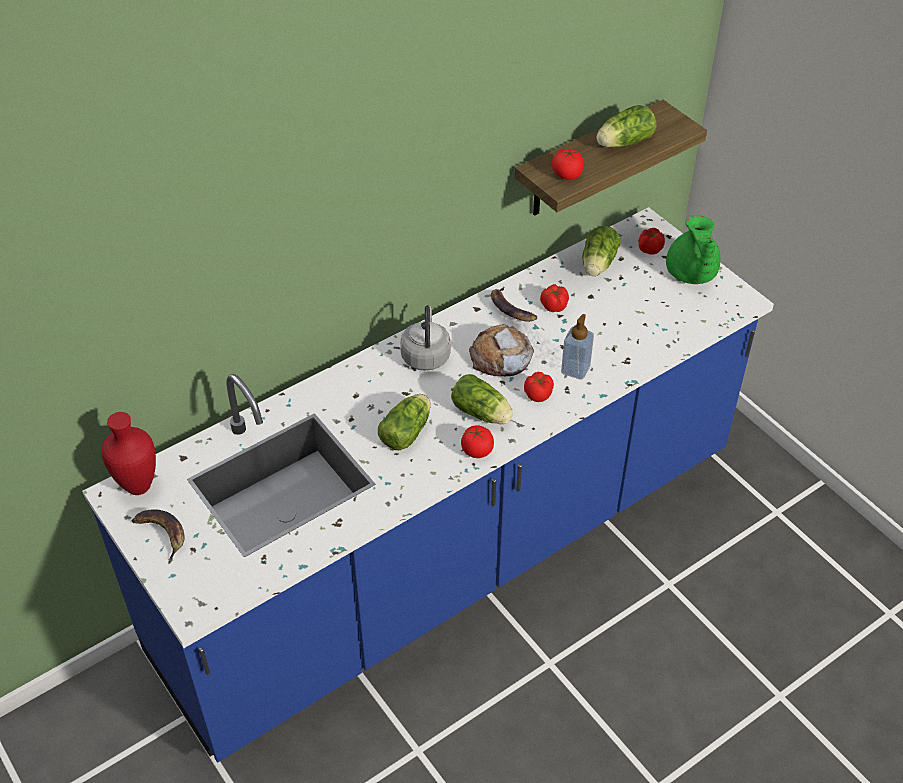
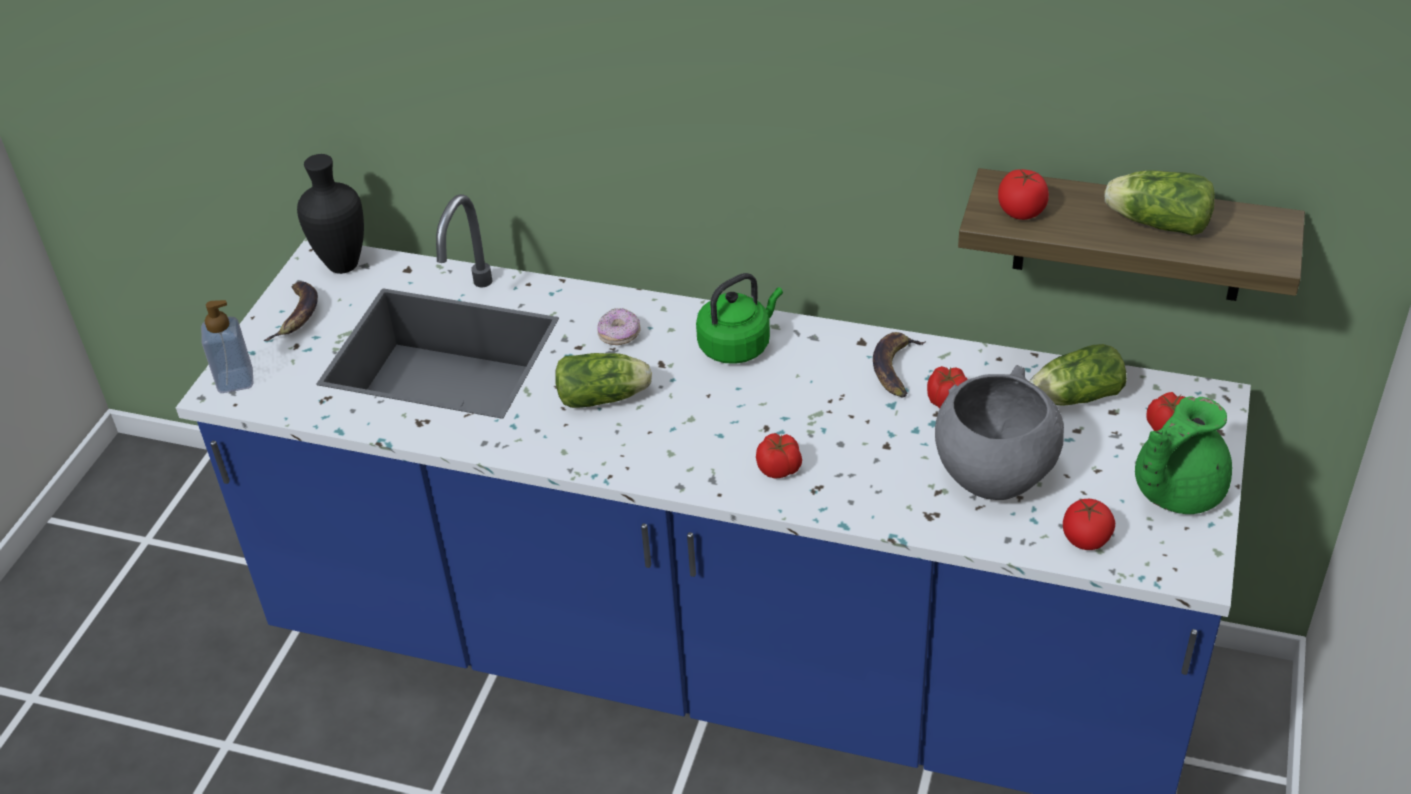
camera: 55 degrees right, 5 degrees down
red vase [101,412,156,495] -> black vase [297,154,364,274]
grey kettle [400,305,451,371] -> green kettle [696,273,783,364]
lettuce [451,374,513,424] -> none
tomato [461,425,494,458] -> tomato moved to [1063,499,1115,550]
bread [469,324,534,376] -> none
soap dispenser [561,314,594,380] -> soap dispenser moved to [201,300,254,393]
none -> donut [597,308,640,345]
none -> grey bowl [935,365,1064,500]

